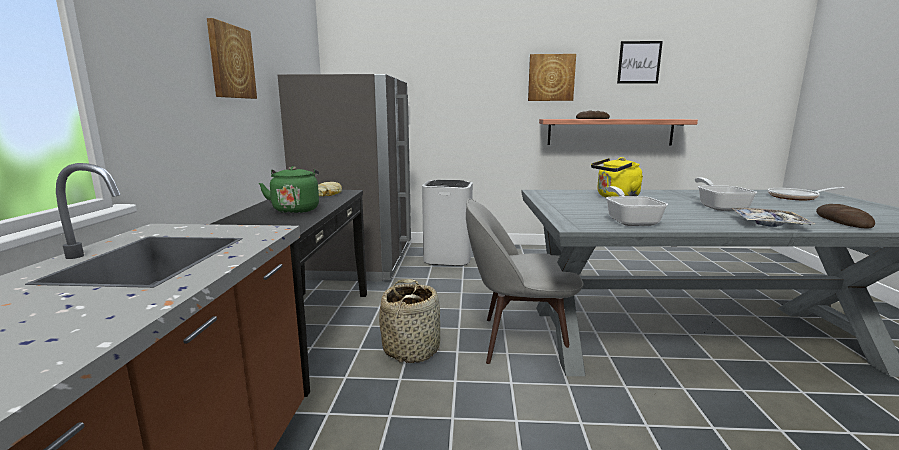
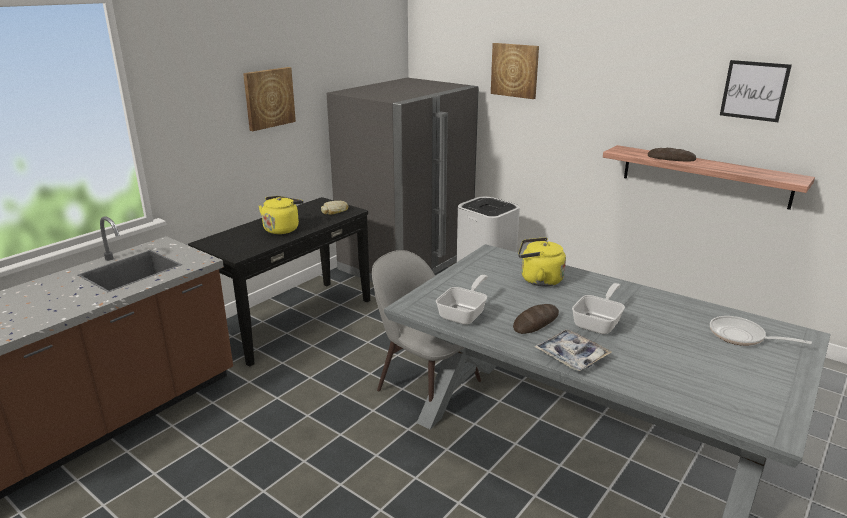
camera: 35 degrees right, 10 degrees up
green kettle [259,166,319,213] -> yellow kettle [259,196,303,234]
basket [379,279,440,363] -> none
picture [528,54,576,101] -> picture moved to [491,43,539,99]
bread [816,204,875,229] -> bread moved to [513,304,559,334]

